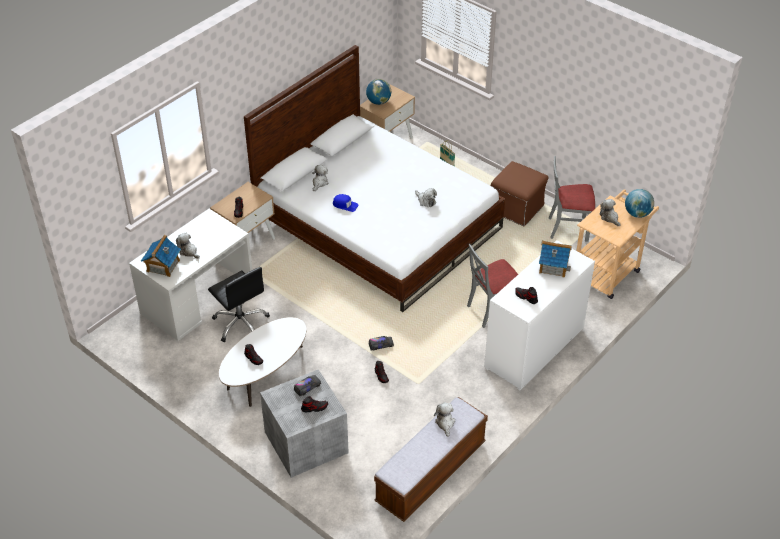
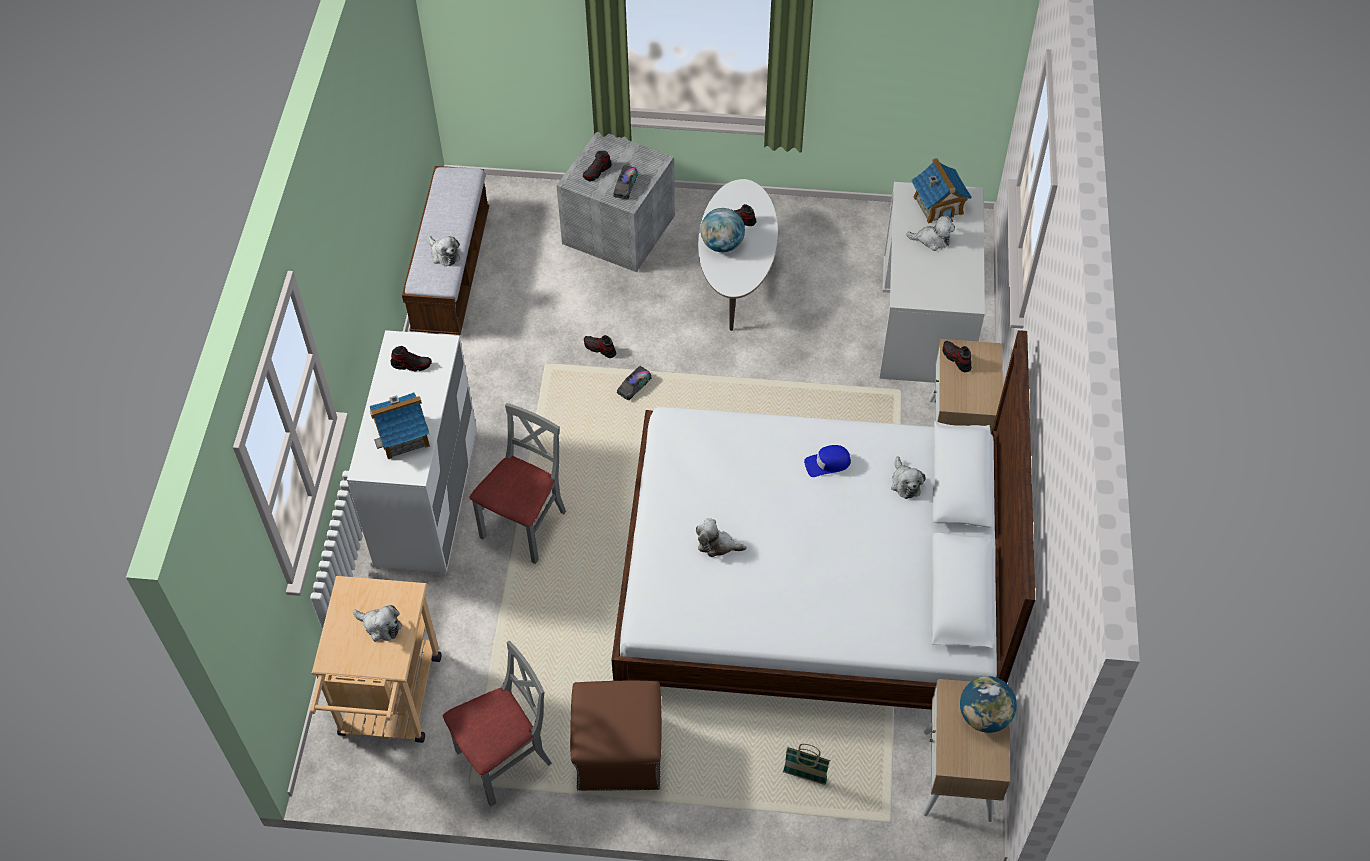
camera: 145 degrees right, 10 degrees up
black office chair [208,267,270,342] -> none
globe [625,189,654,218] -> globe moved to [701,208,745,252]

